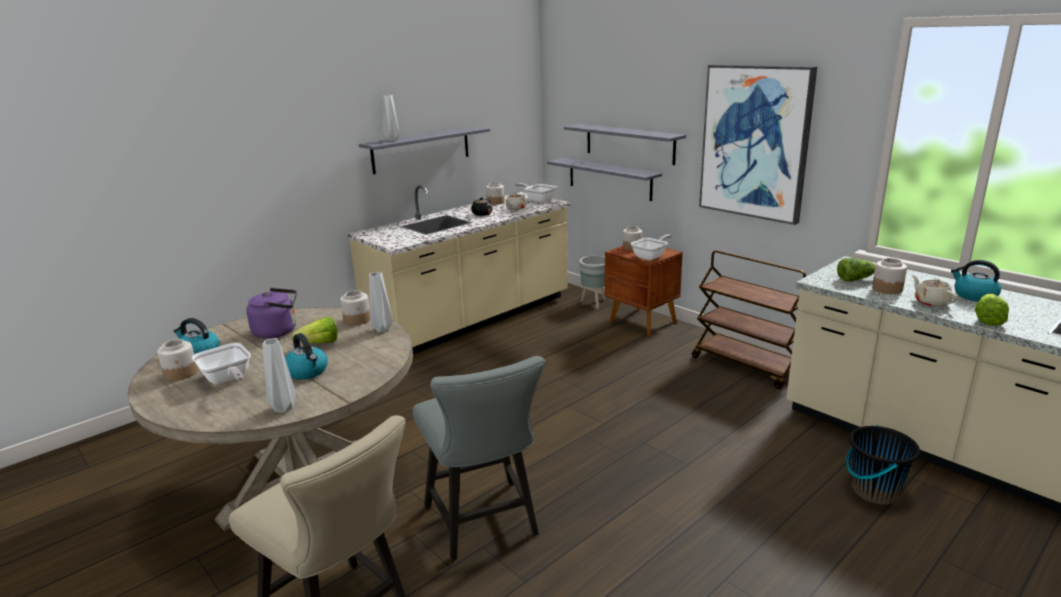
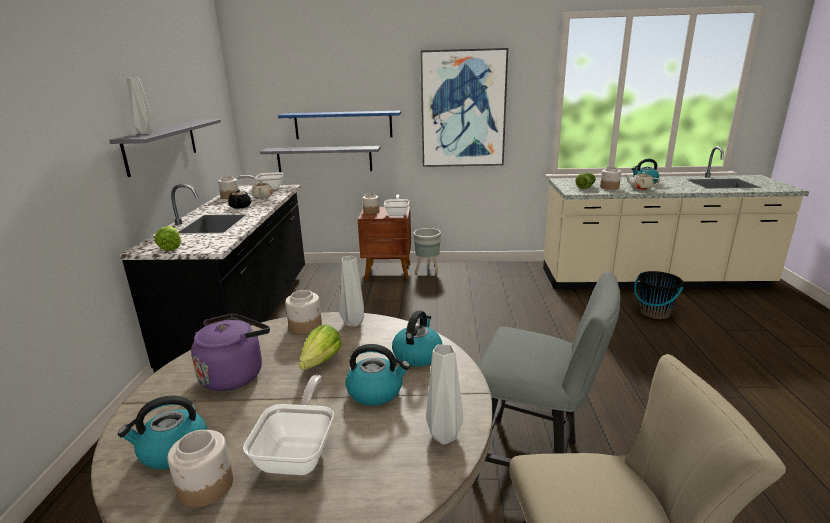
camera: 45 degrees left, 0 degrees up
frying pan [192,343,251,384] -> frying pan turned 90 degrees counterclockwise [243,375,334,475]
beige counter [348,185,571,354] -> black counter [120,184,305,373]
grey shelf [564,124,686,165] -> blue shelf [278,111,401,139]
grey planter [579,256,606,308] -> grey planter moved to [413,228,441,274]
brown cart [692,250,806,389] -> none
lettuce [975,294,1009,326] -> lettuce moved to [155,226,181,251]
none -> kettle [392,310,442,367]

